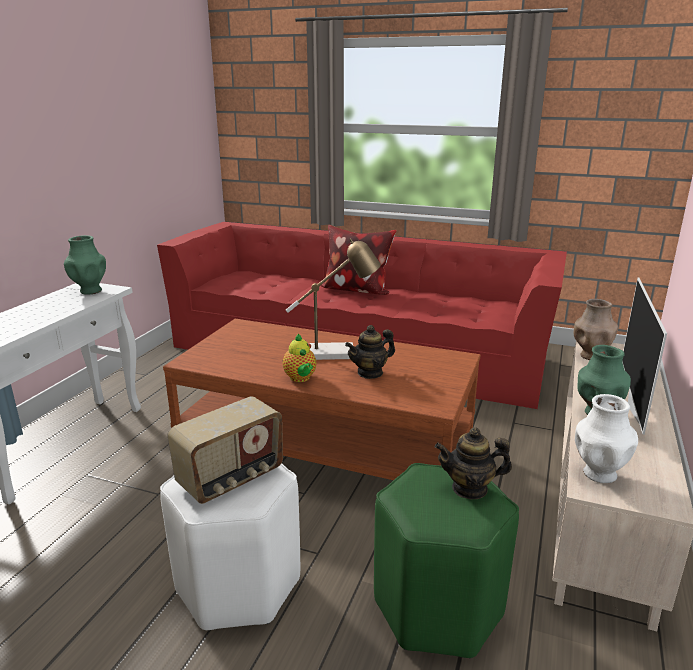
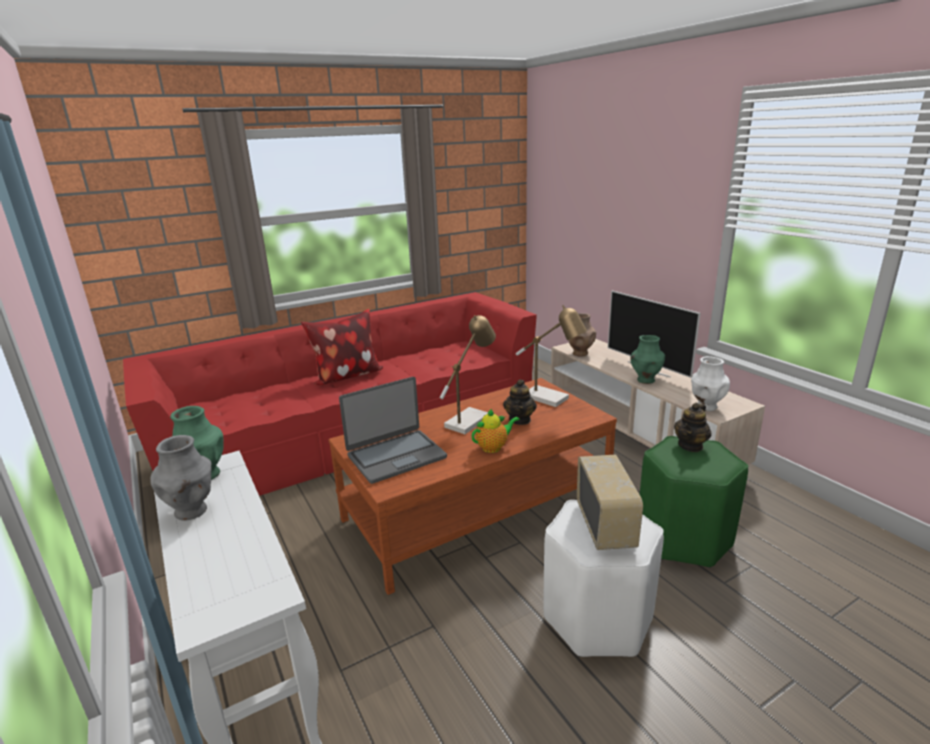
camera: 50 degrees left, 0 degrees up
teapot [282,334,316,382] -> teapot turned 45 degrees counterclockwise [472,409,520,453]
none -> grey vase [151,435,212,521]
none -> laptop [339,377,447,484]
none -> table lamp [516,305,587,407]

